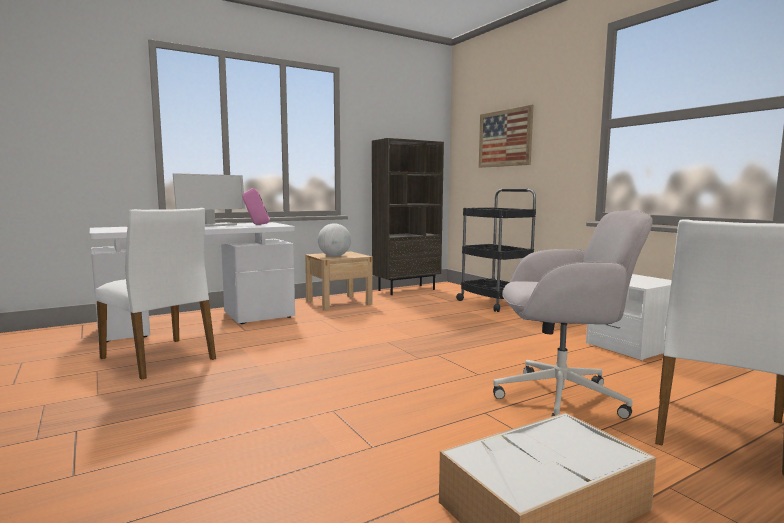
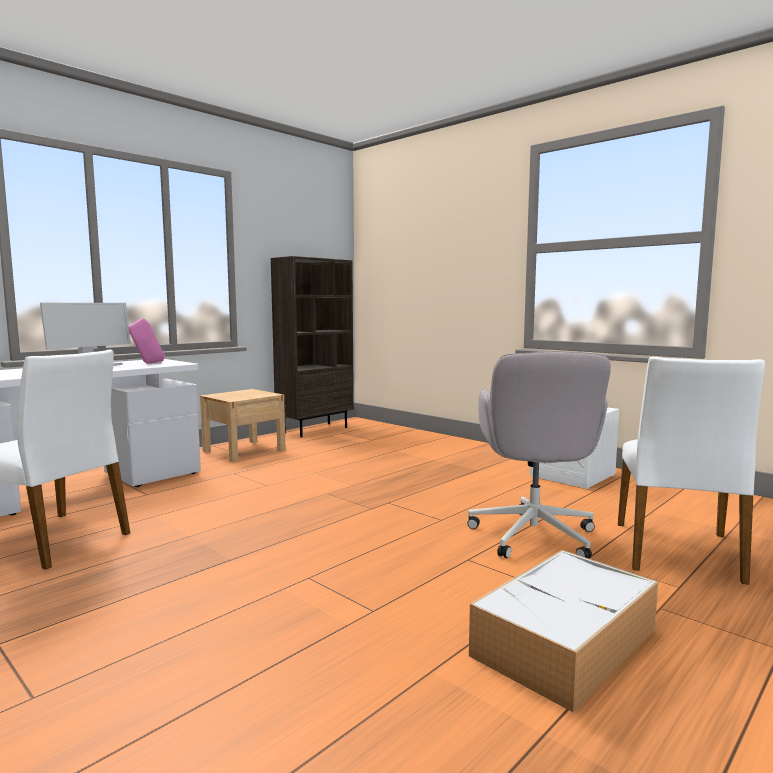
camera: 15 degrees left, 0 degrees up
globe [318,223,351,257] -> none
black cart [456,188,536,312] -> none
picture [479,105,533,168] -> none
grey office chair [493,210,653,419] -> grey office chair turned 105 degrees clockwise [467,351,611,559]

